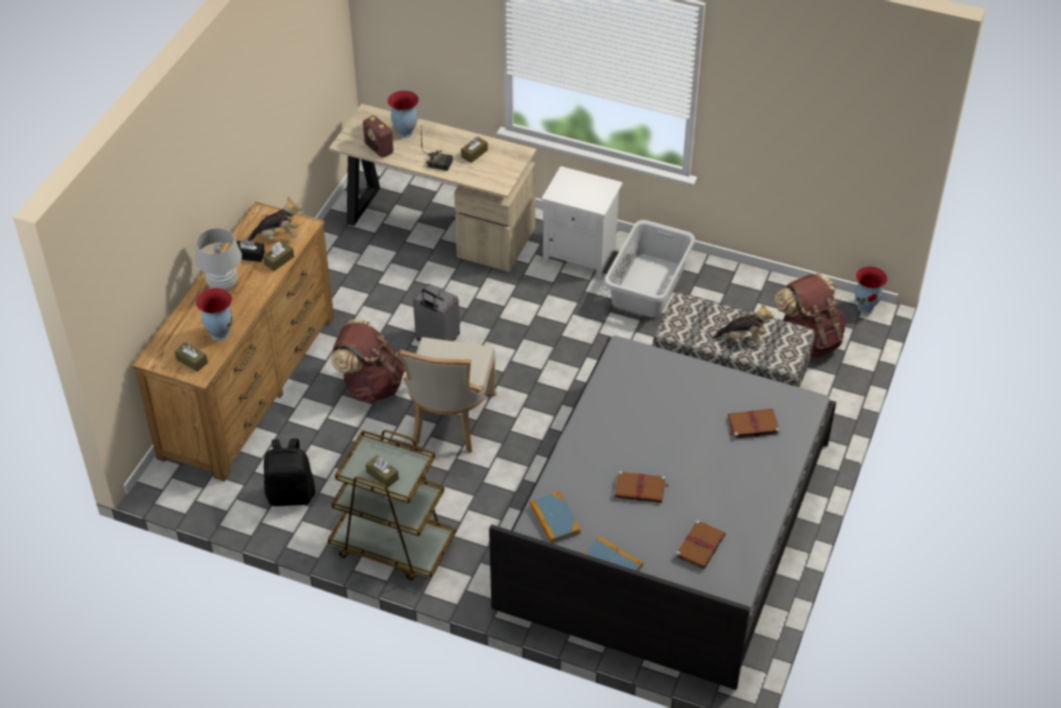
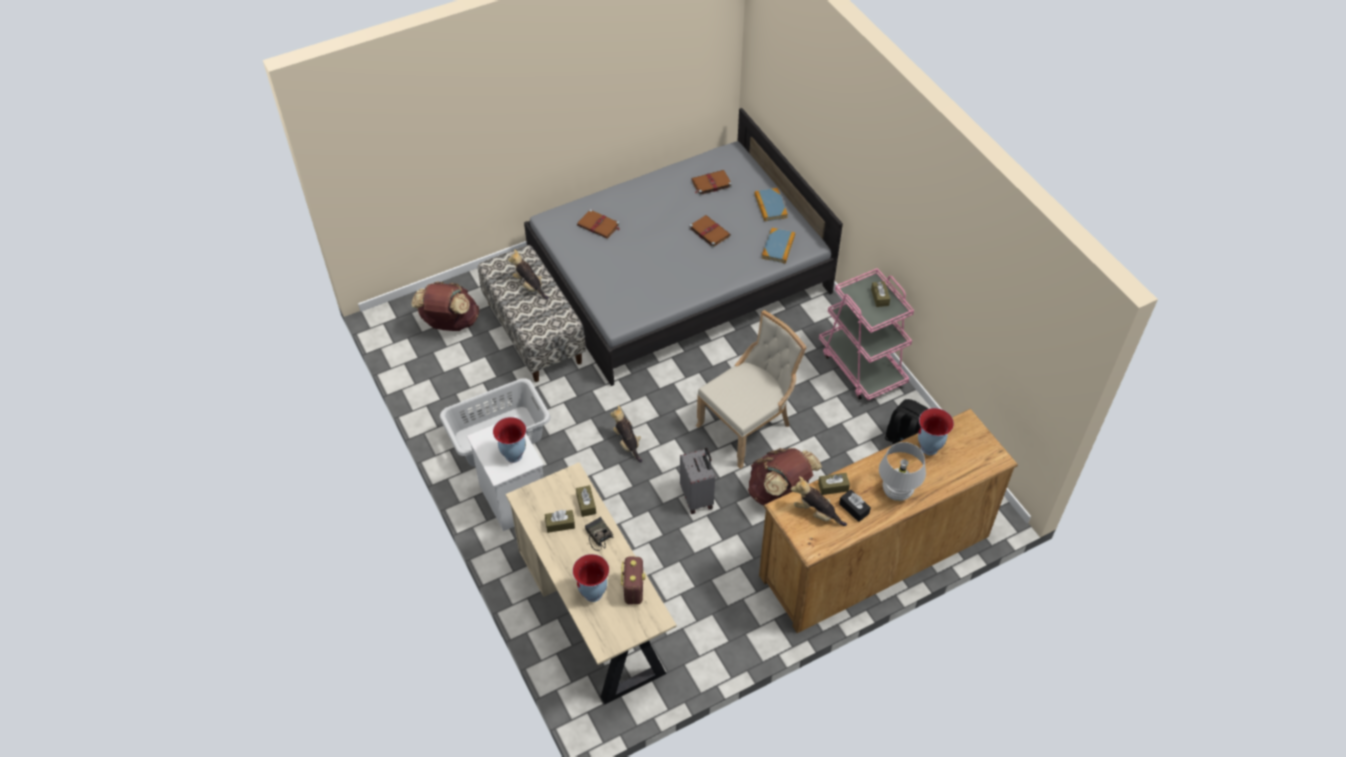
camera: 140 degrees left, 5 degrees up
brown tissue box [174,342,208,372] -> brown tissue box moved to [576,485,596,517]
brown cart [328,430,456,580] -> pink cart [819,268,914,400]
vase [855,266,888,313] -> vase moved to [493,417,526,463]
none -> plush toy [610,405,643,463]

